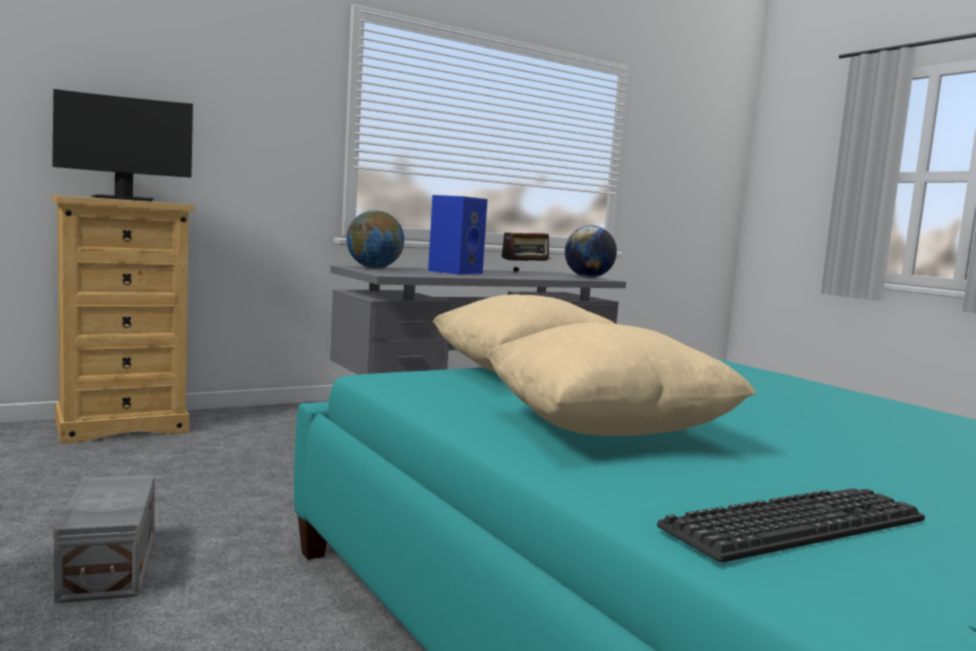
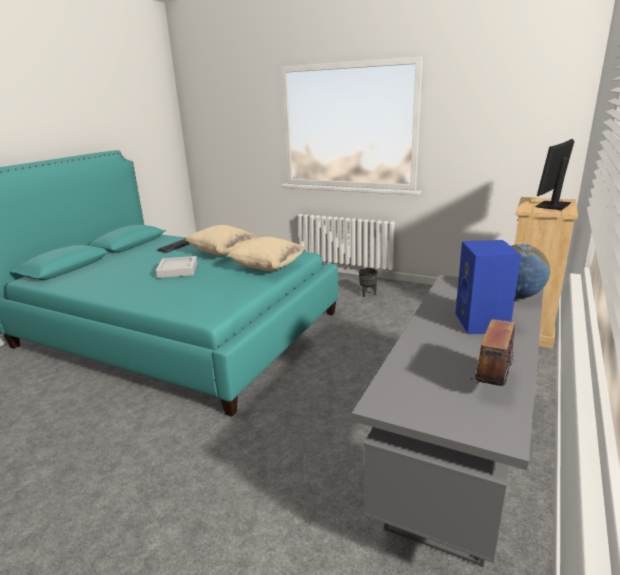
camera: 150 degrees right, 15 degrees up
grey storage box [54,475,155,604] -> black planter [359,268,378,297]
globe [565,225,617,278] -> none
none -> grey tray [156,256,197,278]

